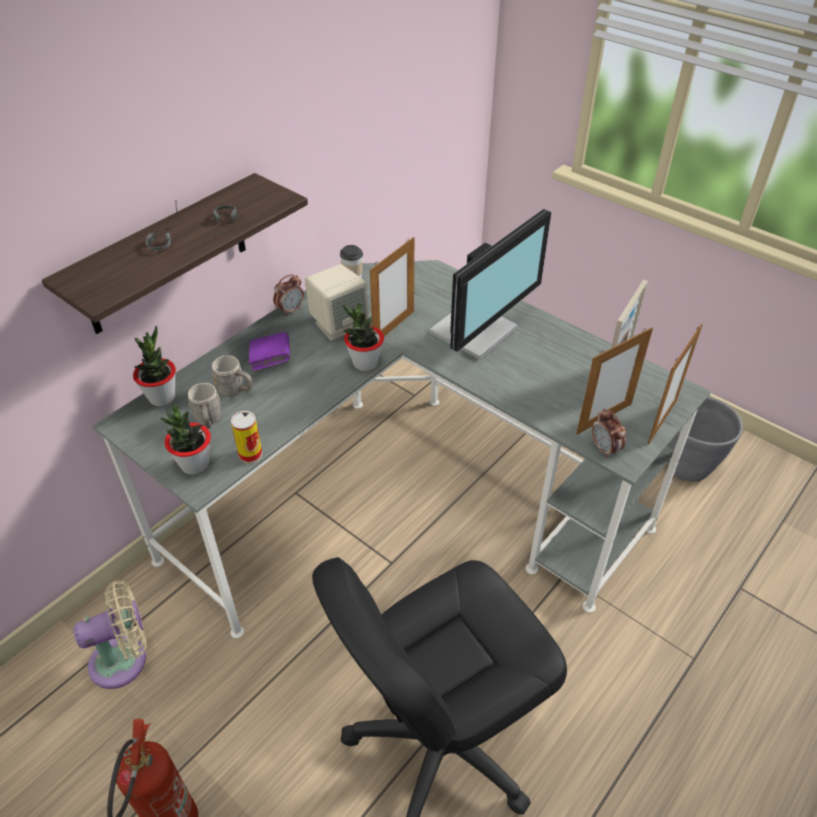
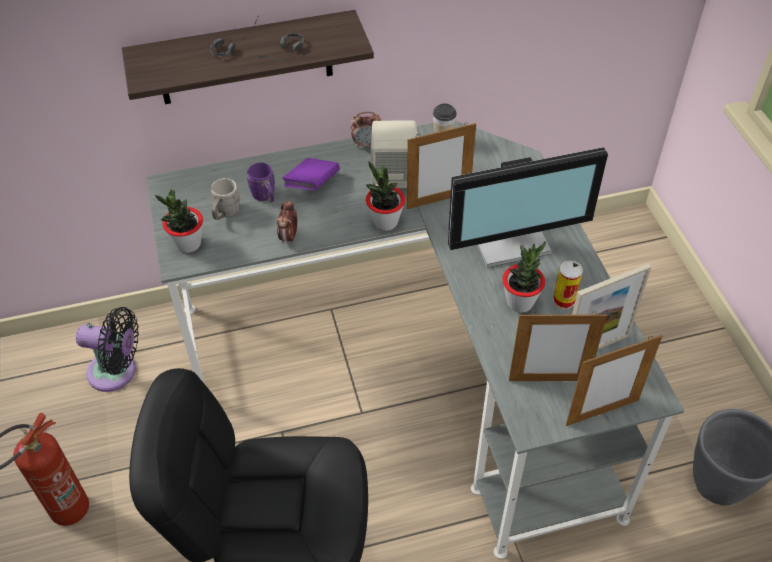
camera: 35 degrees right, 5 degrees up
beige fan [73,581,147,689] -> black fan [76,307,139,392]
potted plant [133,326,176,406] -> potted plant moved to [503,241,546,313]
grey mug [212,355,253,397] -> purple mug [247,162,275,202]
can [231,411,262,463] -> can moved to [553,260,583,309]
alarm clock [592,409,626,458] -> alarm clock moved to [277,200,297,244]

